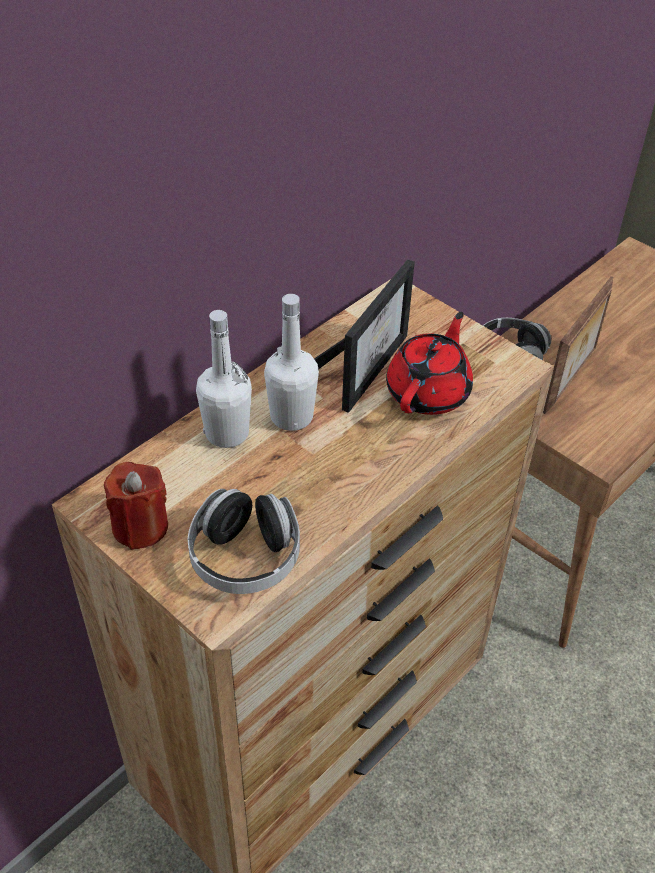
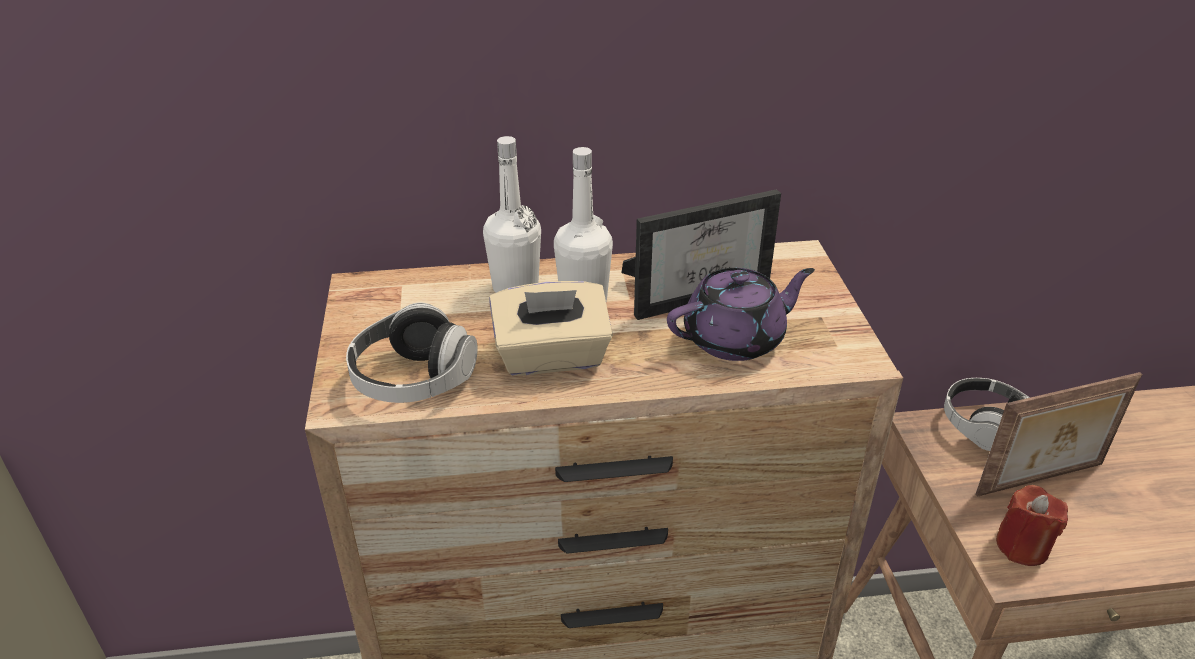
camera: 40 degrees right, 10 degrees down
red candle [104,462,168,550] -> red candle moved to [996,485,1068,566]
red teapot [386,312,473,415] -> purple teapot [667,268,815,361]
none -> beige tissue box [489,281,613,376]

